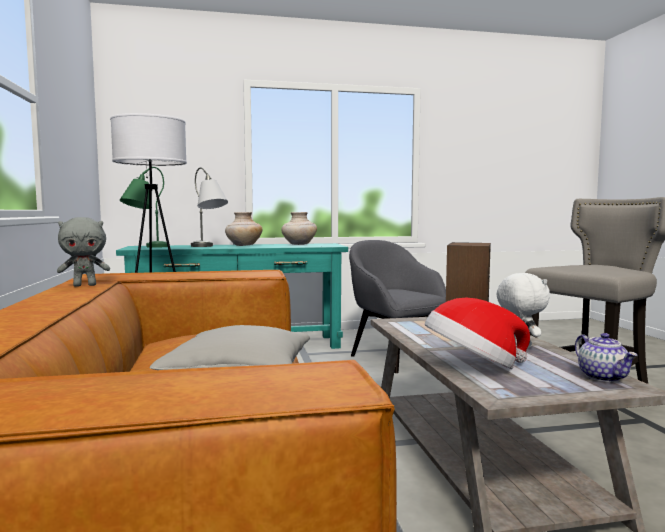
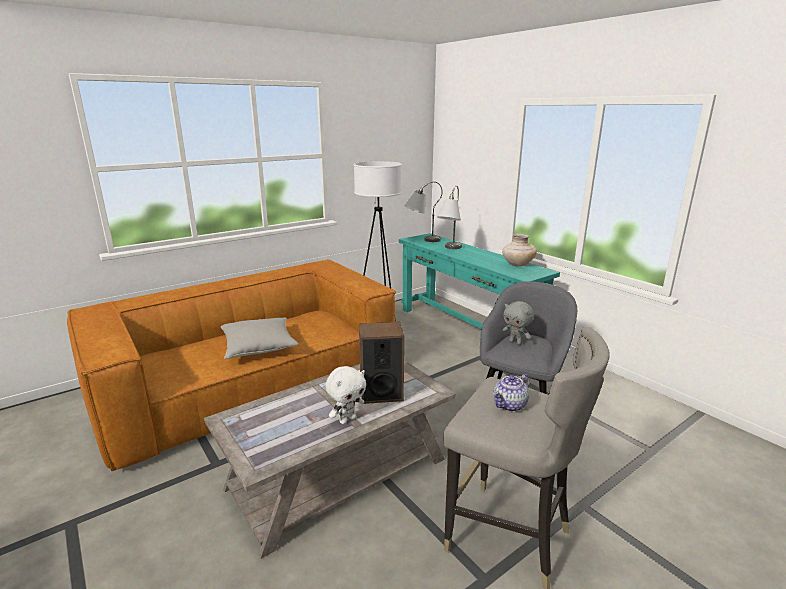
camera: 65 degrees right, 15 degrees up
grey plush toy [57,217,110,287] -> grey plush toy moved to [502,301,534,345]
green table lamp [120,167,168,248] -> grey table lamp [404,181,442,242]
beige vase [225,212,262,246] -> none
hat [425,298,530,369] -> none
teapot [575,333,637,382] -> teapot moved to [493,374,530,412]

